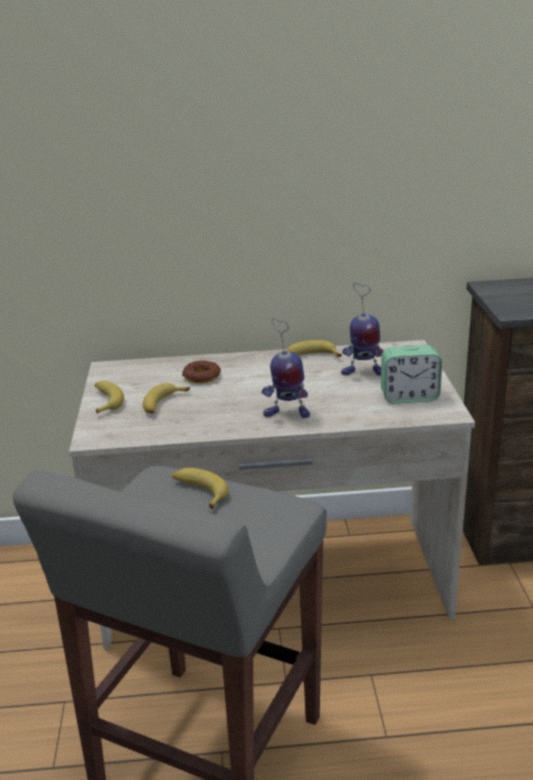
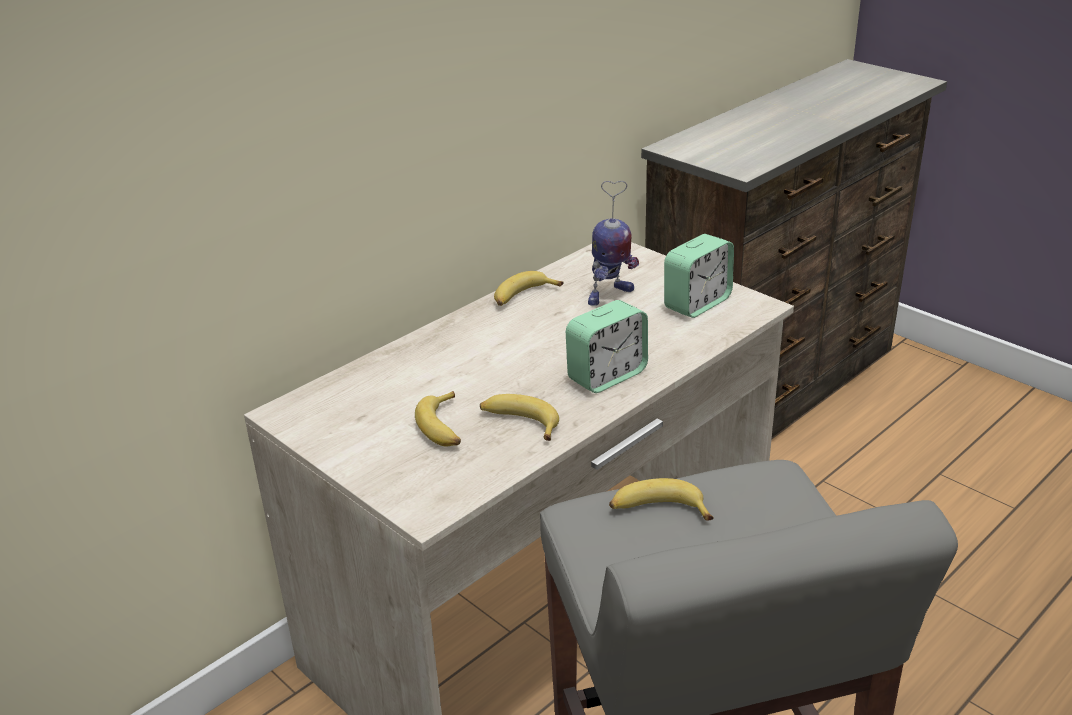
camera: 40 degrees left, 5 degrees up
banana [95,381,124,414] -> banana moved to [480,394,559,441]
donut [182,360,221,383] -> none
toy robot [262,318,310,418] -> alarm clock [566,300,648,393]

